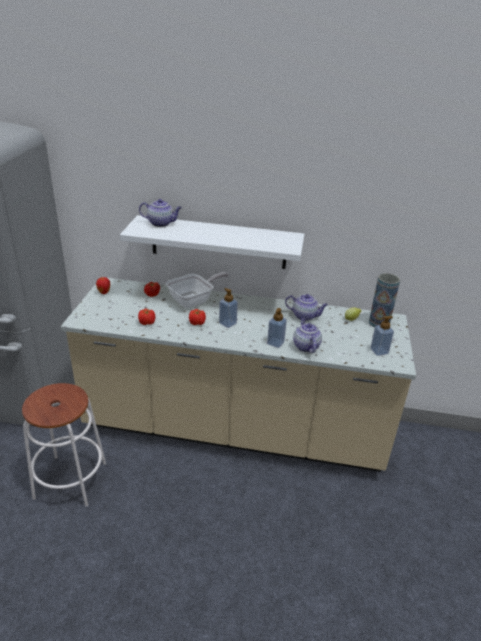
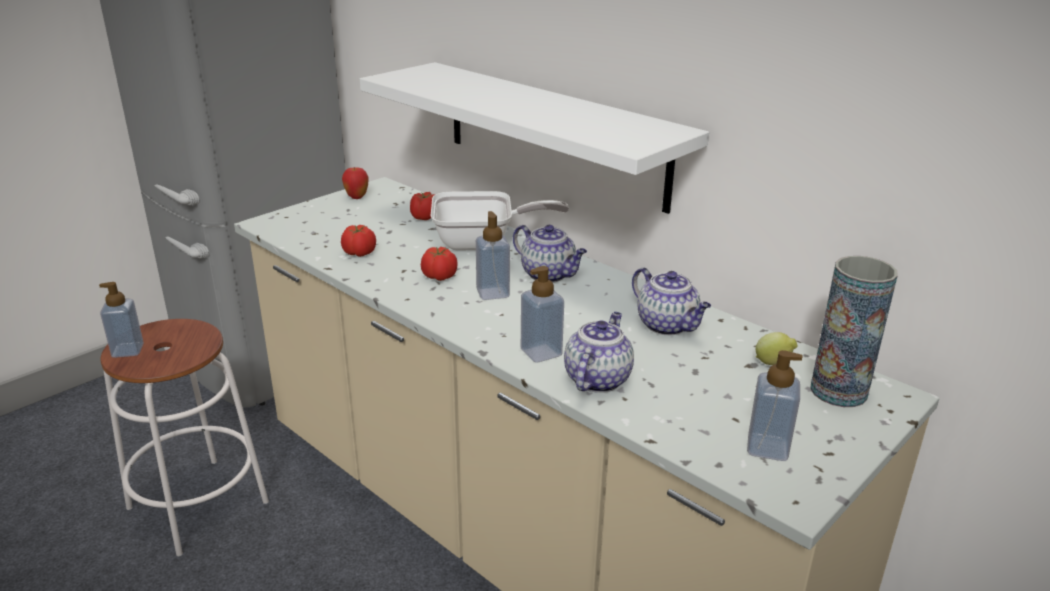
camera: 35 degrees right, 5 degrees down
teapot [139,199,182,227] -> teapot moved to [513,225,587,283]
none -> soap dispenser [99,282,144,358]

